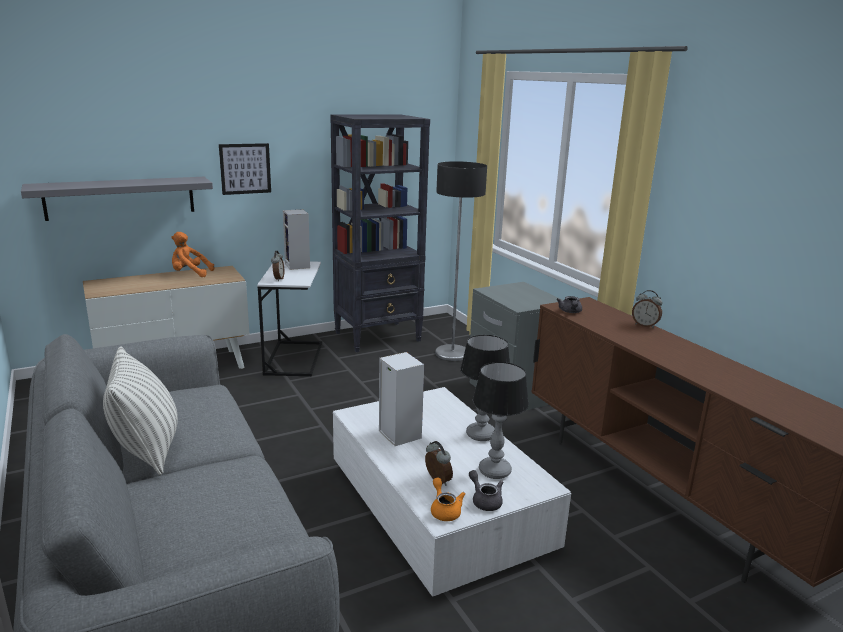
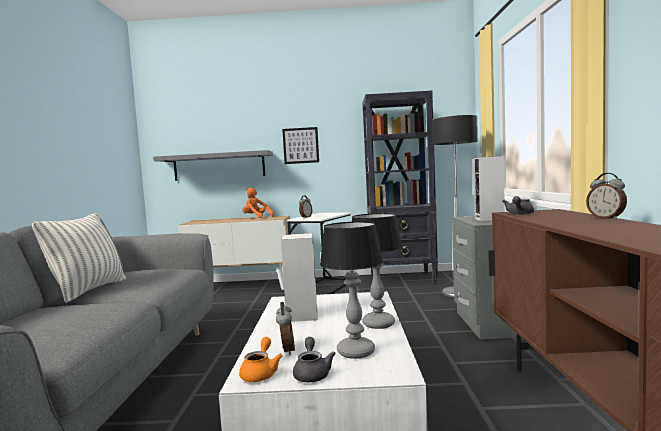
camera: 30 degrees right, 15 degrees down
speaker [283,209,310,270] -> speaker moved to [473,156,505,221]

